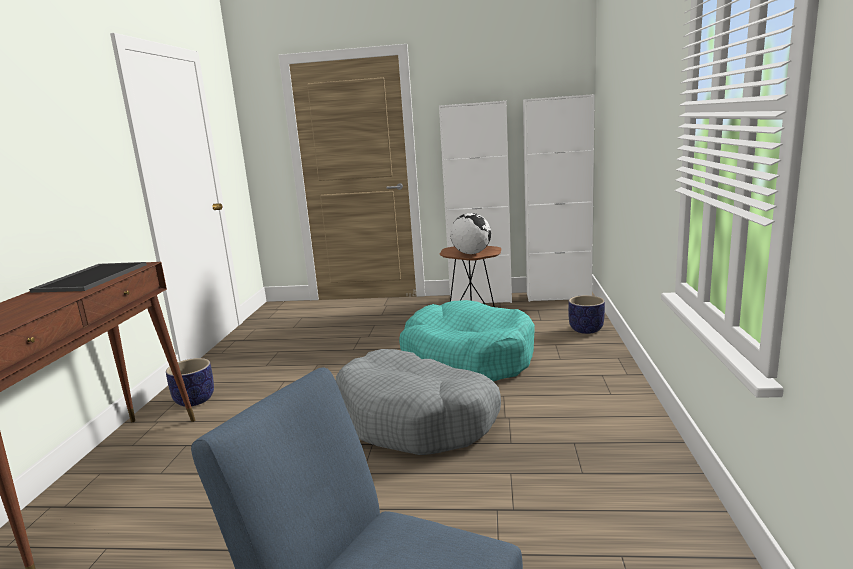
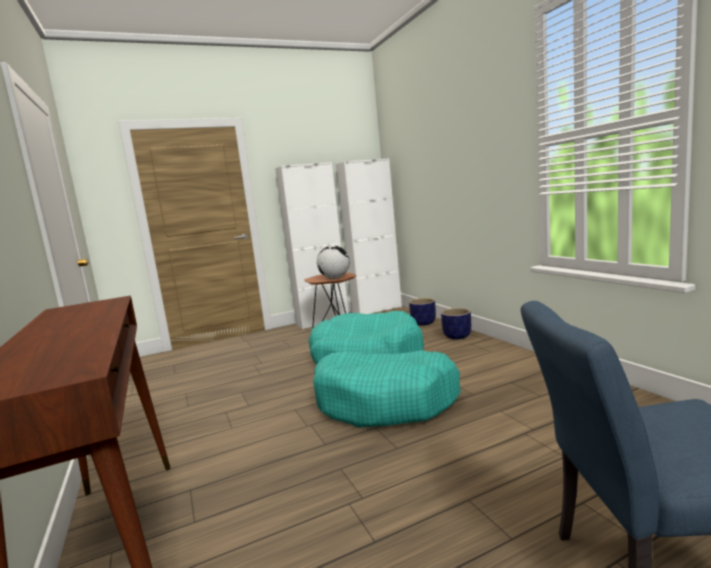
camera: 30 degrees left, 5 degrees down
tray [29,262,147,293] -> none
planter [166,358,214,406] -> planter moved to [441,308,471,339]
grey dog bed [336,349,501,455] -> turquoise dog bed [313,350,461,428]

